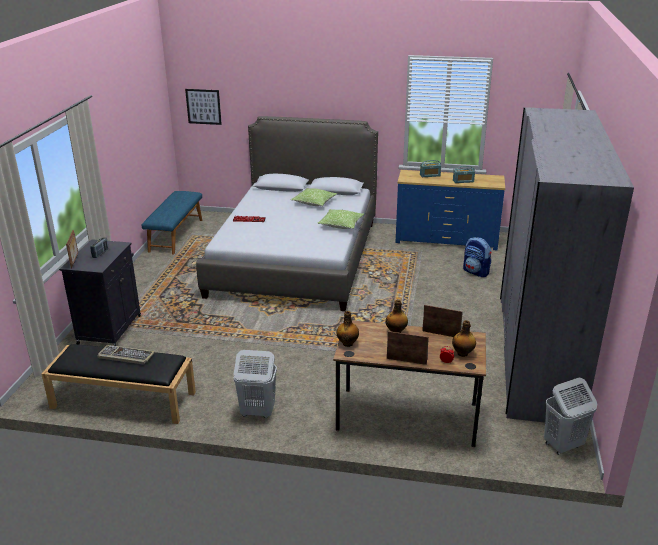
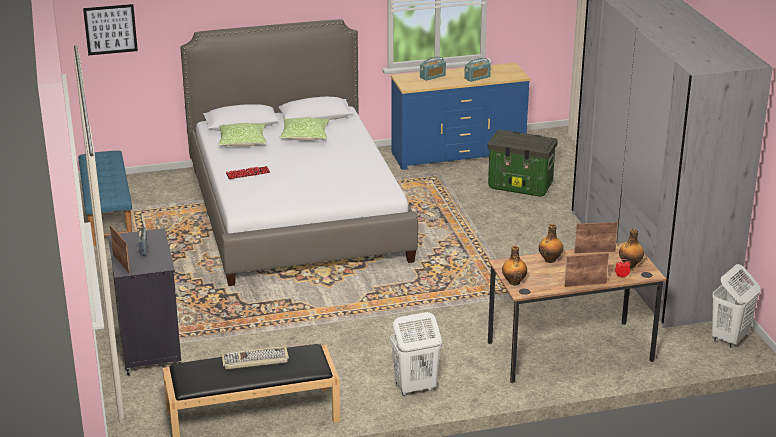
camera: 25 degrees left, 0 degrees up
pillow [317,209,364,229] -> pillow moved to [218,123,267,147]
backpack [463,237,492,277] -> storage box [488,130,558,197]

